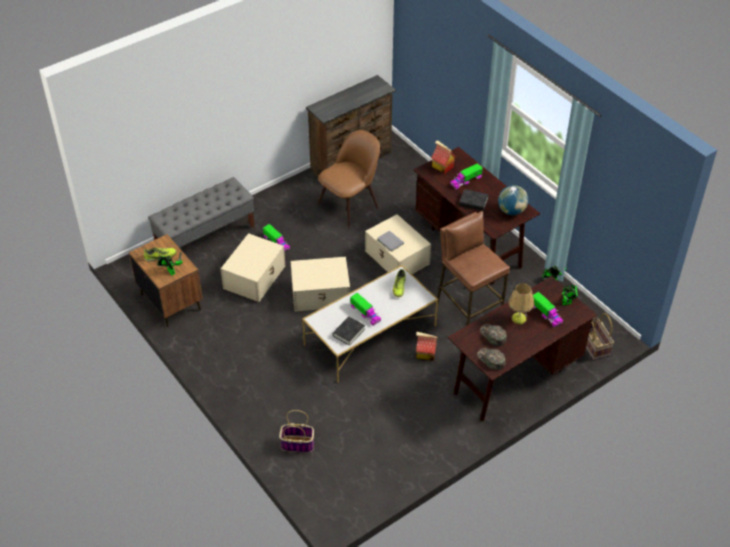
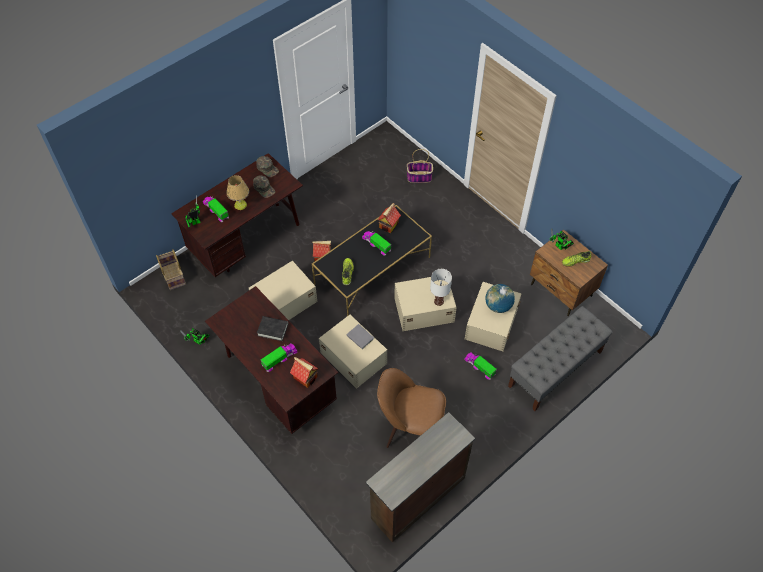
camera: 175 degrees right, 10 degrees up
white coffee table [302,265,438,382] -> black coffee table [312,205,432,316]
brown chair [318,130,380,227] -> brown chair turned 60 degrees clockwise [377,368,446,448]
black book [333,317,365,346] -> toy house [377,203,401,233]
brown stool [437,211,510,325] -> beige storage box [249,261,317,320]
globe [498,185,528,215] -> globe moved to [485,284,515,313]
none -> white table lamp [430,269,452,306]

